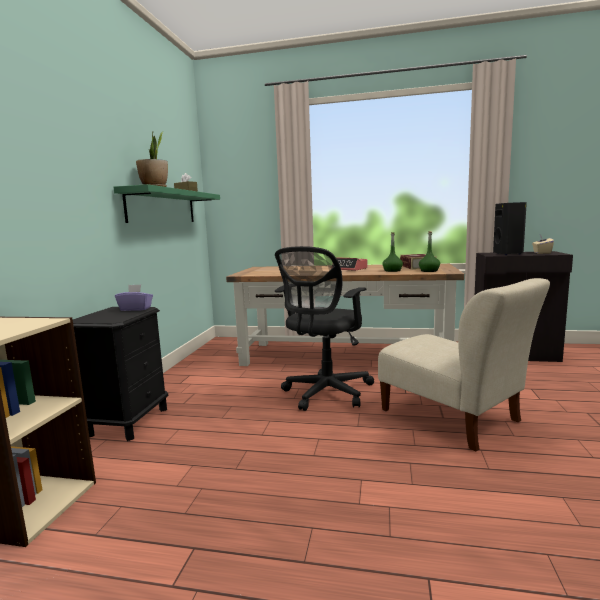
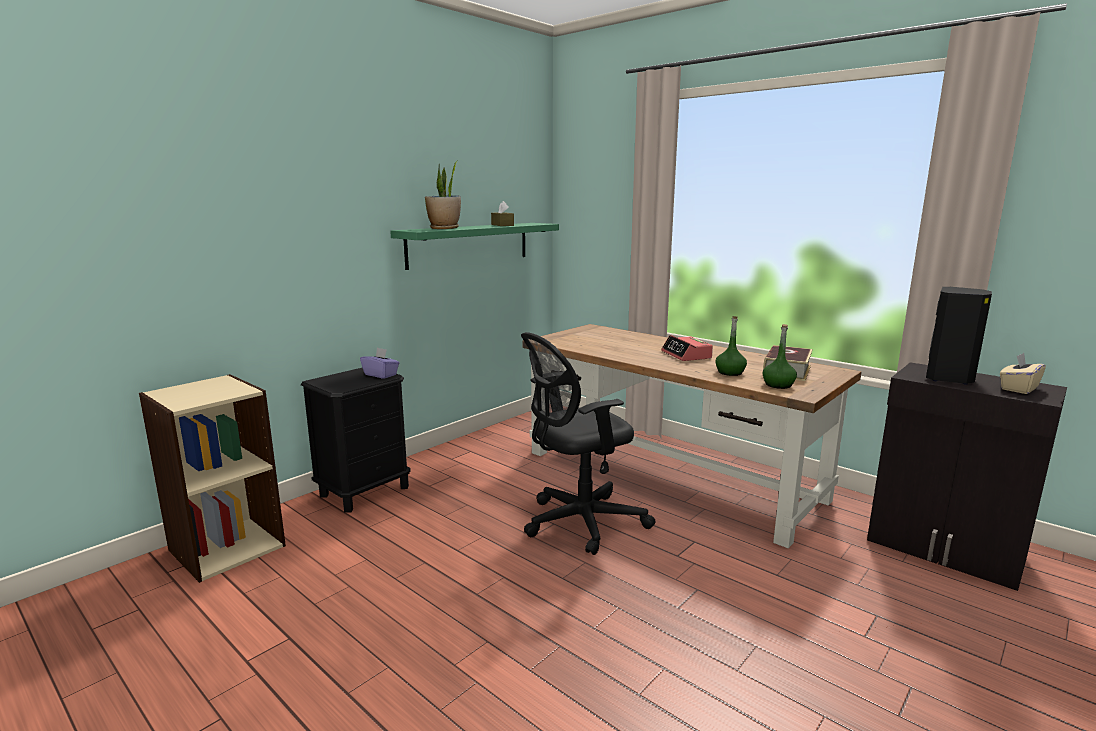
camera: 30 degrees right, 5 degrees up
beige chair [378,278,550,451] -> none

